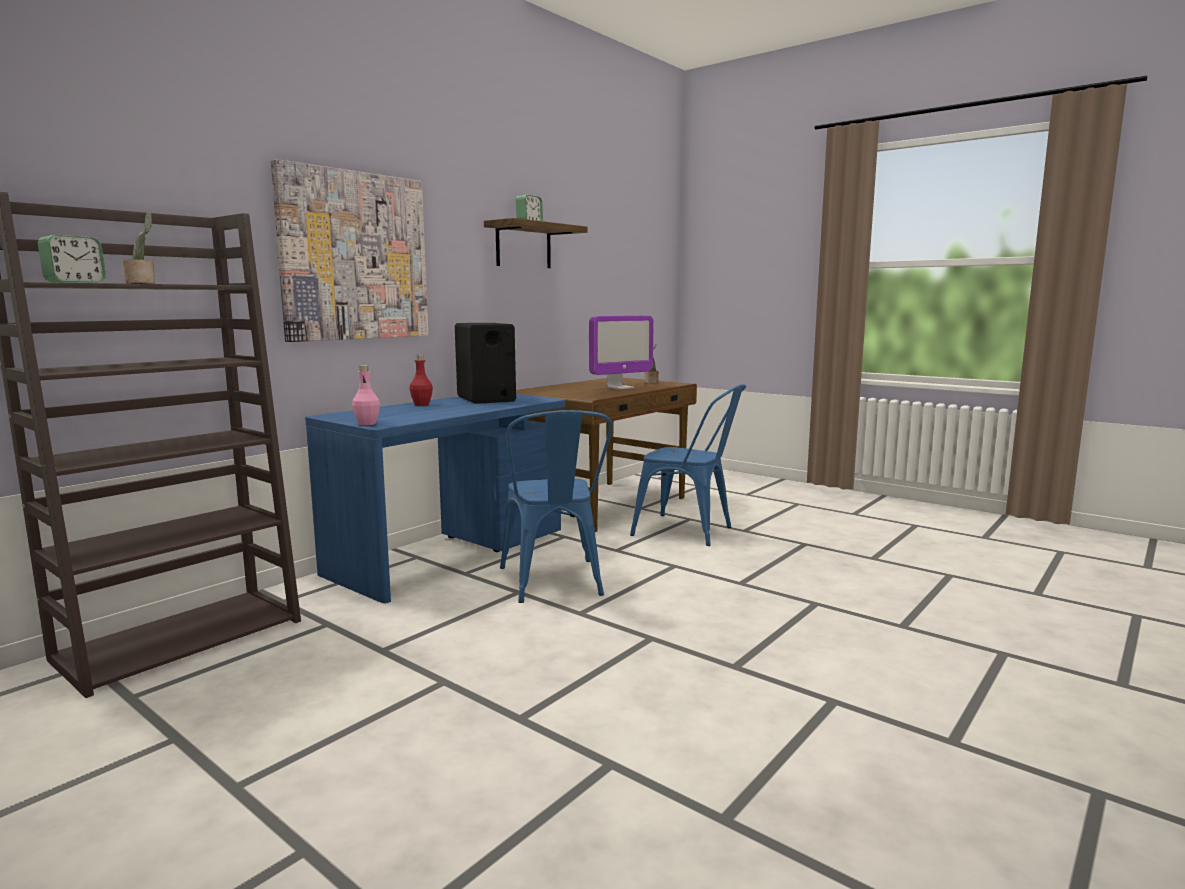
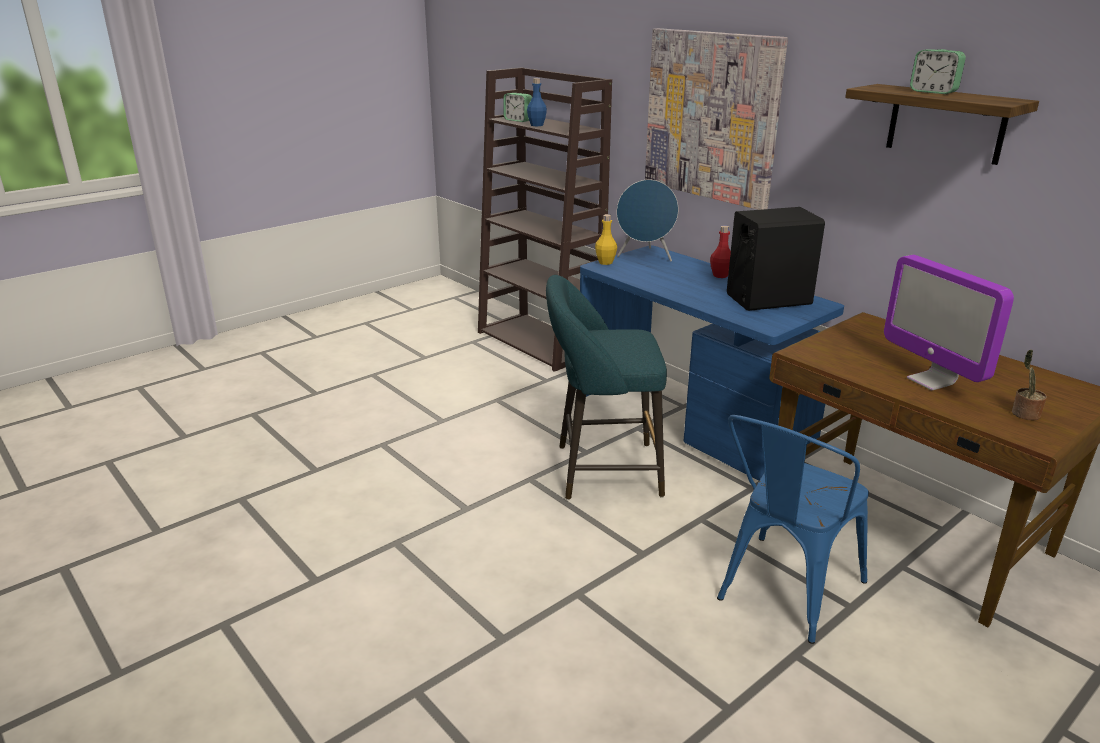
camera: 100 degrees right, 15 degrees up
potted plant [123,210,155,284] -> blue bottle [527,78,547,126]
pink bottle [352,365,380,425] -> yellow bottle [595,214,617,265]
blue chair [500,410,612,603] -> turquoise stool [546,275,667,500]
none -> blue speaker [617,180,678,261]

